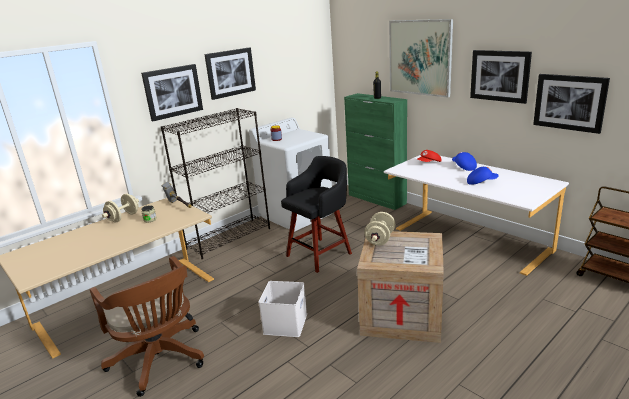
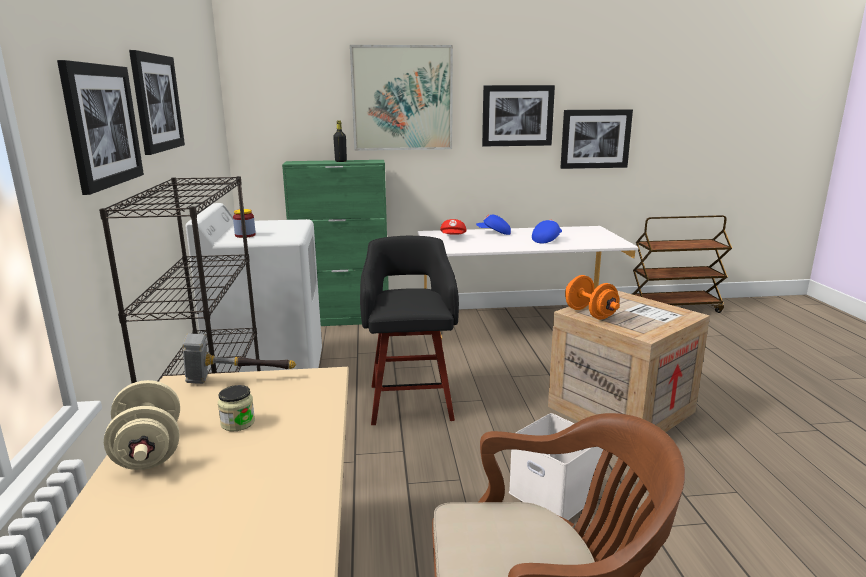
camera: 55 degrees left, 5 degrees down
beige dumbbell [364,212,396,246] -> orange dumbbell [565,275,620,320]

